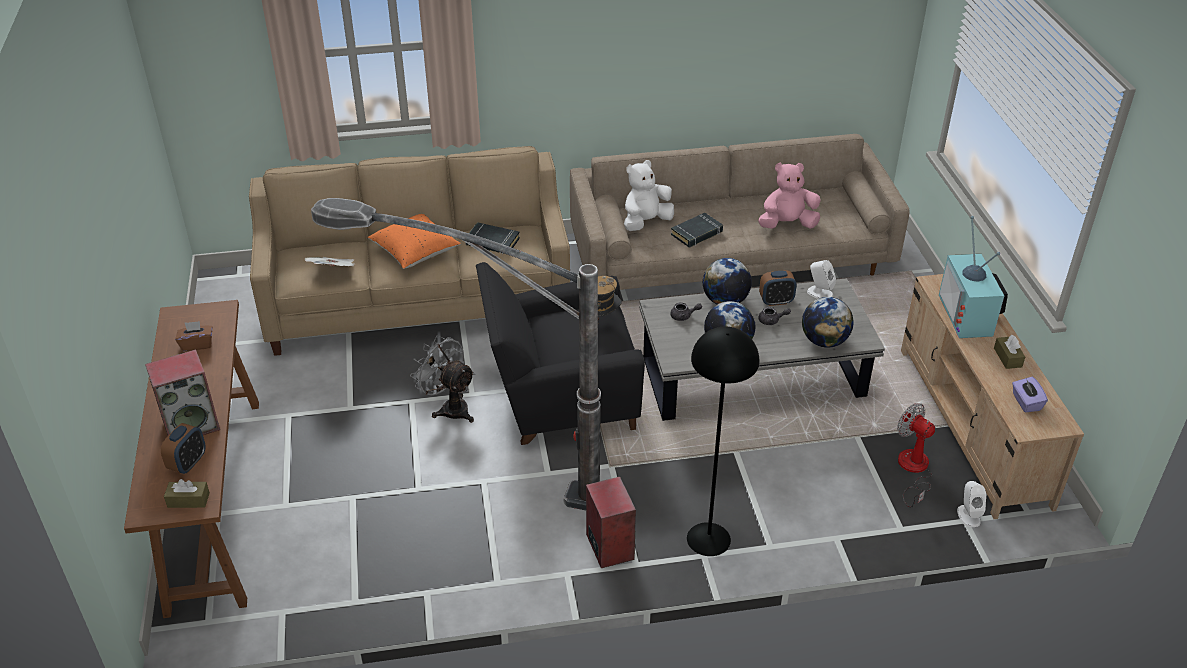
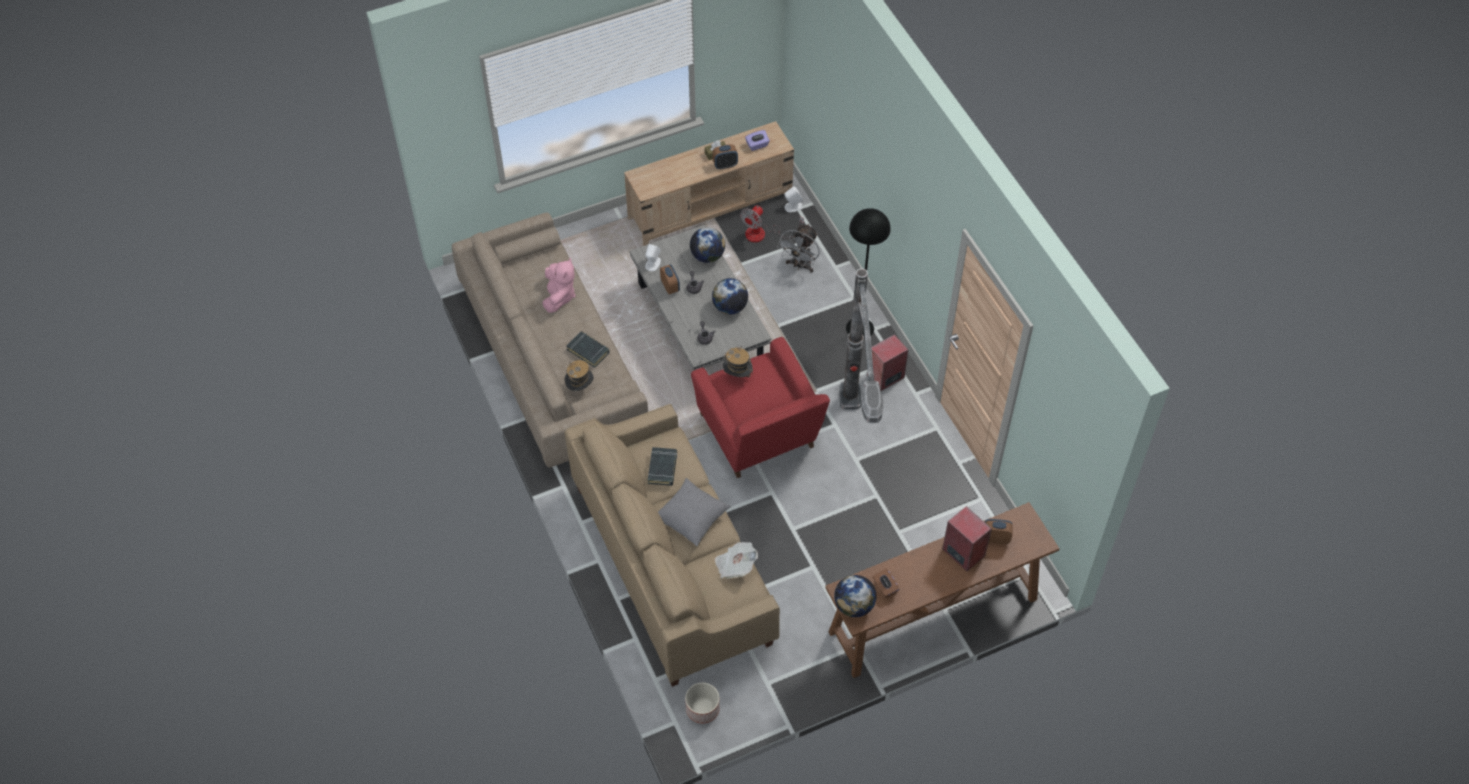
camera: 105 degrees left, 15 degrees up
brown tissue box [164,479,210,508] -> none
orange pillow [368,214,461,269] -> grey pillow [658,478,731,546]
grey fan [410,335,475,423] -> grey fan moved to [777,224,820,273]
black armchair [476,262,645,445] -> red armchair [691,337,830,478]
white plush toy [624,160,674,231] -> hat [565,360,594,391]
globe [703,258,752,304] -> globe moved to [834,575,876,617]
pink plush toy [758,163,821,229] -> pink plush toy turned 150 degrees counterclockwise [542,258,575,313]
television [939,216,1008,338] -> none
none -> planter [685,682,720,724]
none -> alarm clock [712,144,738,170]

